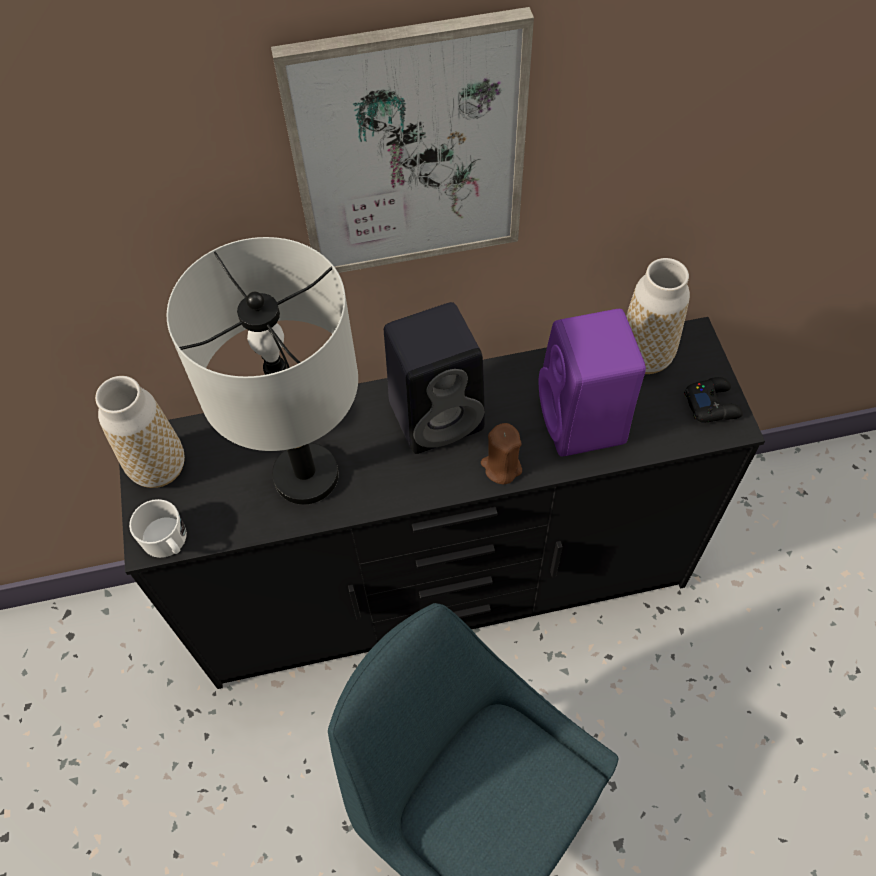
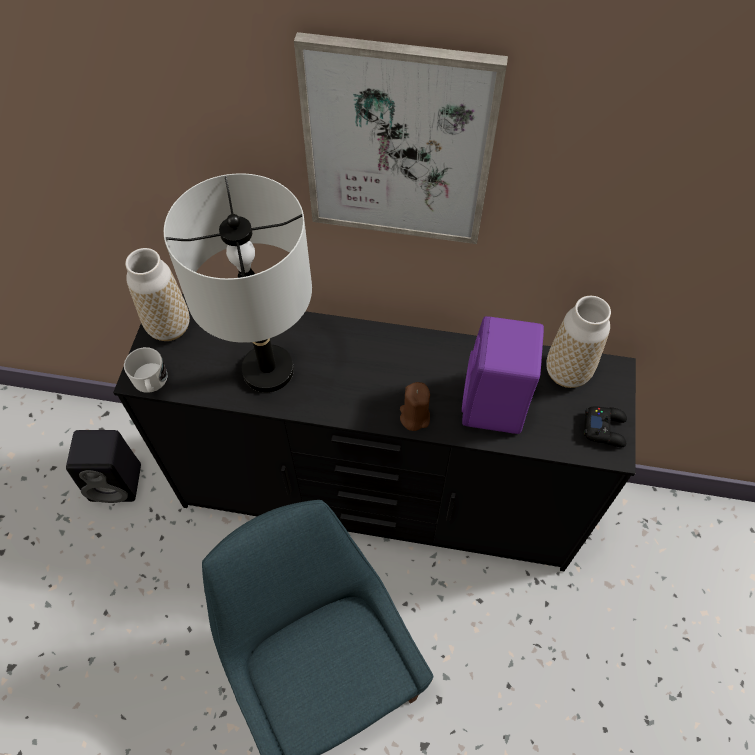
camera: 20 degrees right, 0 degrees up
black speaker [384,302,485,454] -> black speaker moved to [66,430,141,503]

